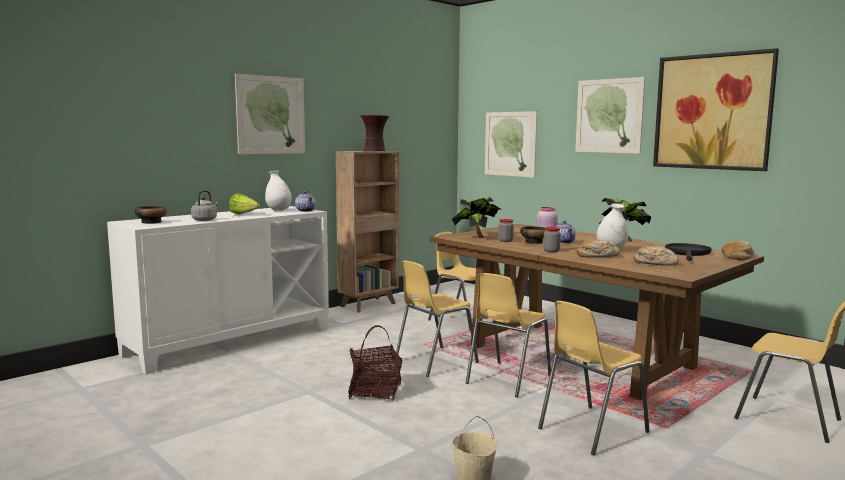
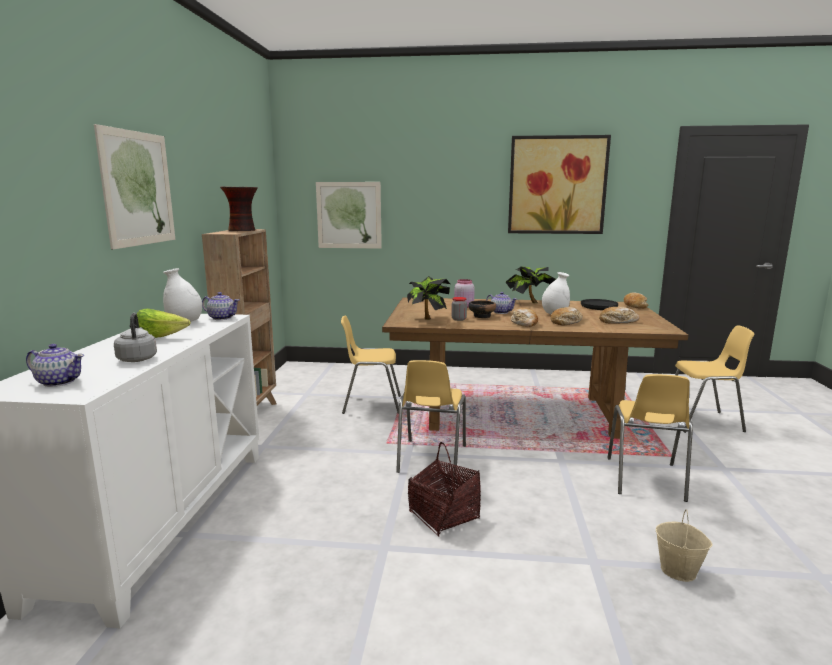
camera: 40 degrees left, 5 degrees up
bowl [135,206,167,224] -> teapot [26,344,84,387]
yellow chair [466,273,551,398] -> none
jar [543,227,561,252] -> bread [510,308,538,327]
picture [575,77,645,154] -> none

